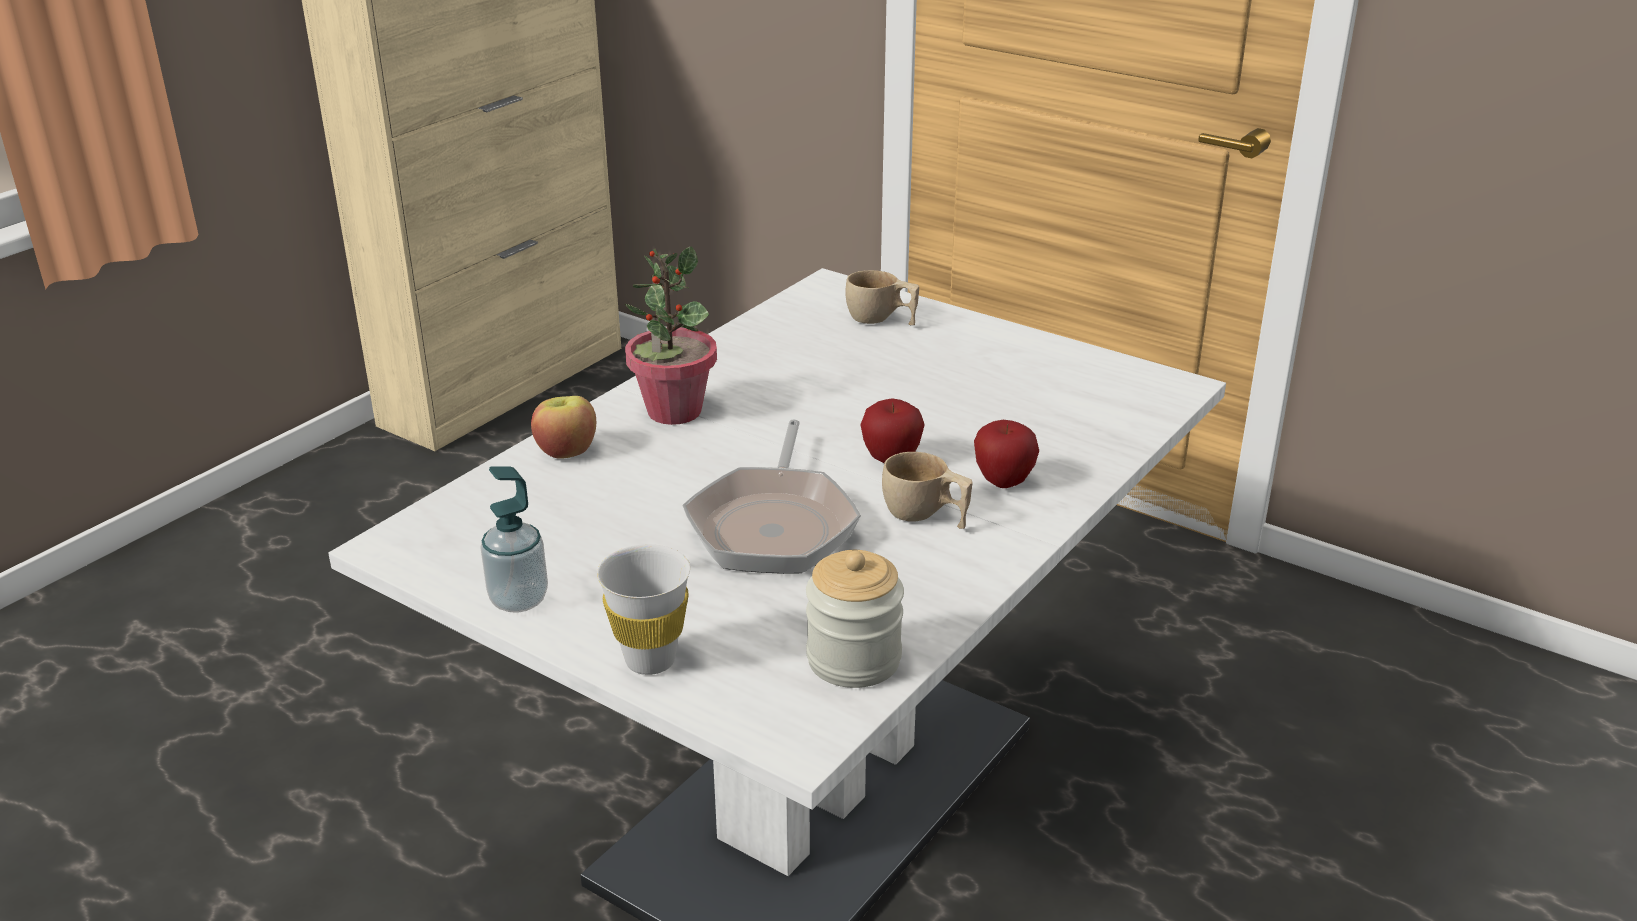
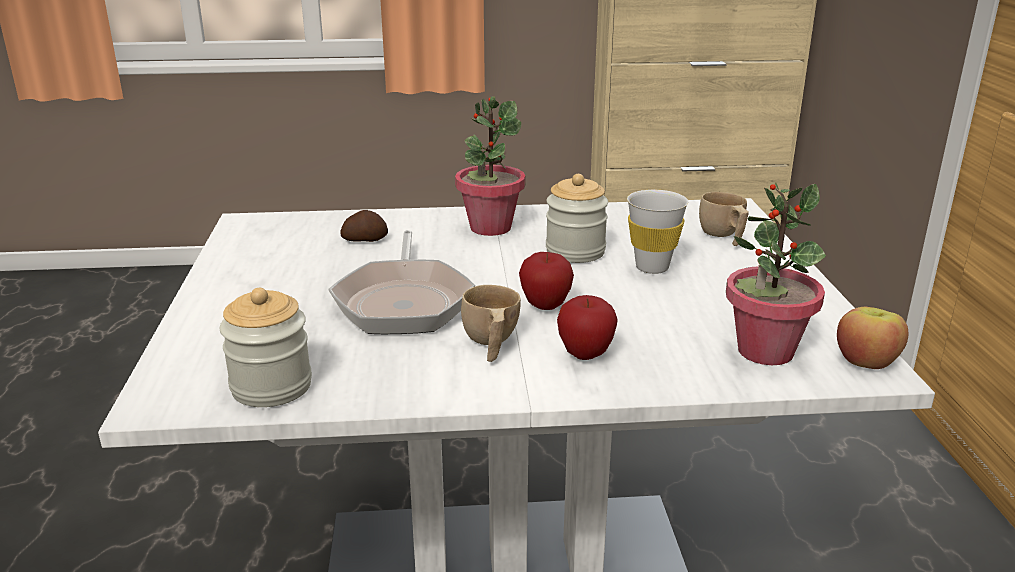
camera: 50 degrees right, 5 degrees down
soap dispenser [480,466,548,613] -> none
apple [531,396,596,458] -> apple moved to [837,307,908,369]
white cup [597,544,690,675] -> white cup moved to [627,190,688,274]
frying pan [682,419,861,574] -> frying pan turned 60 degrees counterclockwise [328,230,475,334]
none -> potato [340,210,388,242]
none -> jar [546,174,608,263]
none -> potted plant [726,182,826,365]

